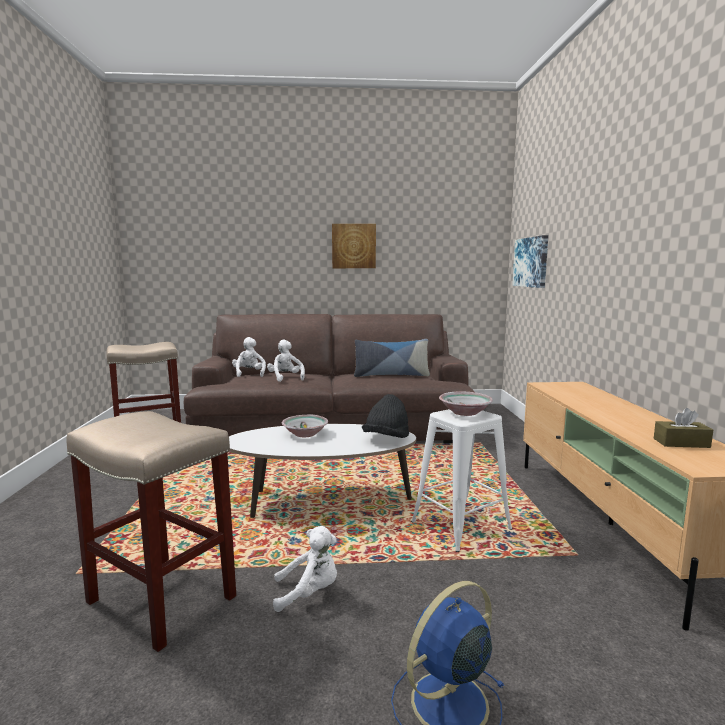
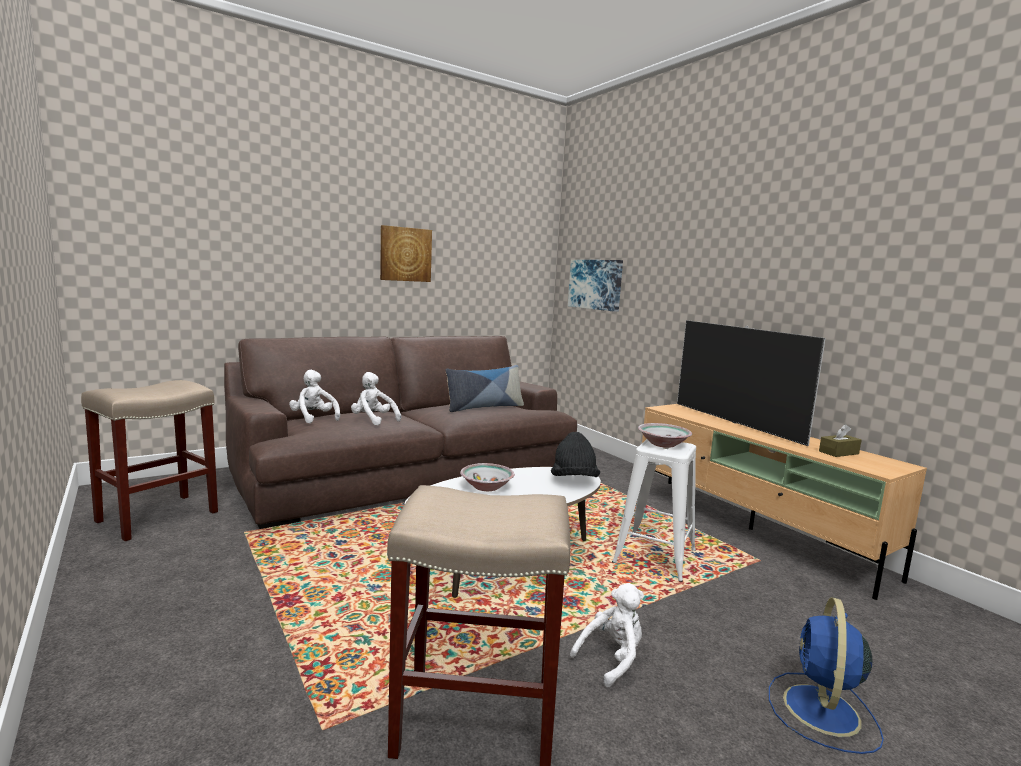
camera: 30 degrees left, 0 degrees up
none -> television [677,320,826,446]

